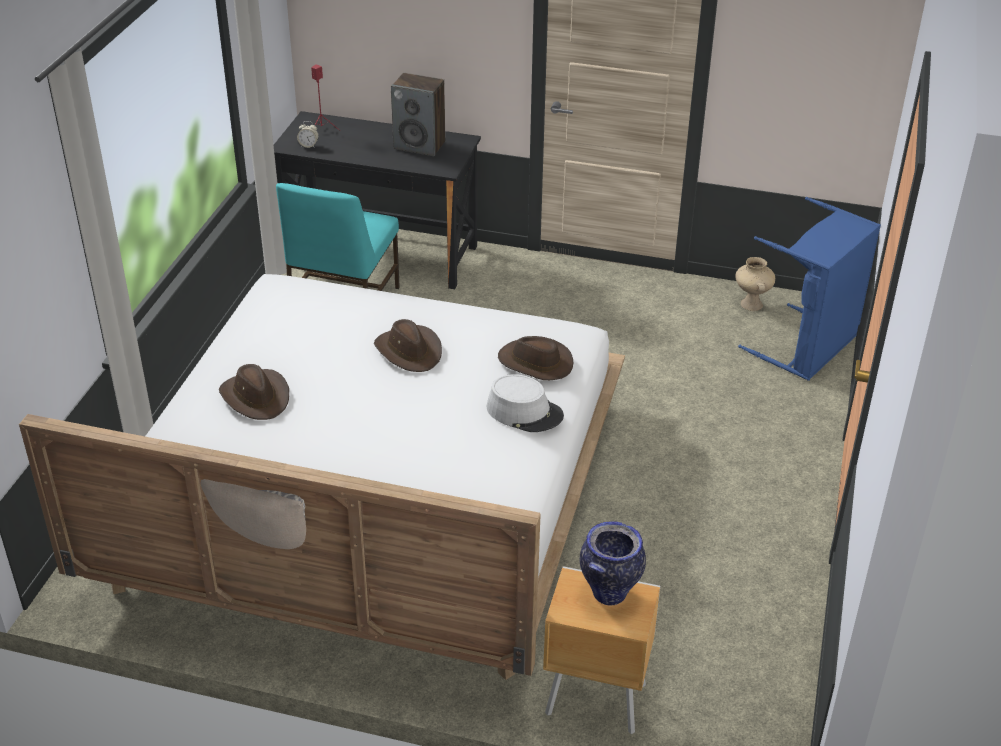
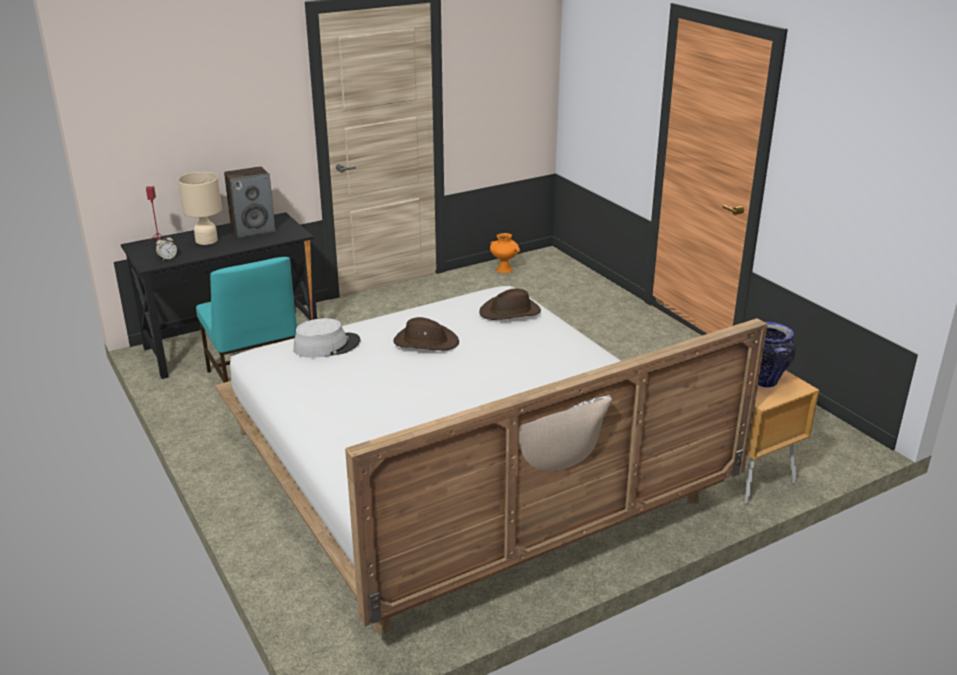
camera: 45 degrees left, 10 degrees down
brown hat [219,364,289,420] -> none
grey hat [487,374,564,432] -> grey hat moved to [293,318,360,358]
beige vase [735,257,775,311] -> orange vase [490,233,520,273]
blue laundry basket [738,197,881,381] -> none
none -> beige table lamp [178,172,222,245]

